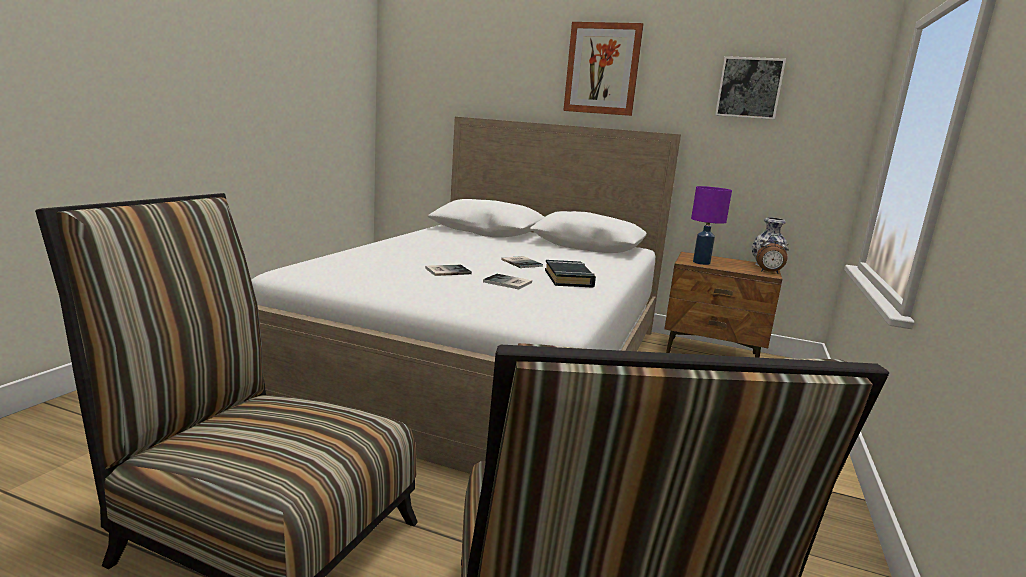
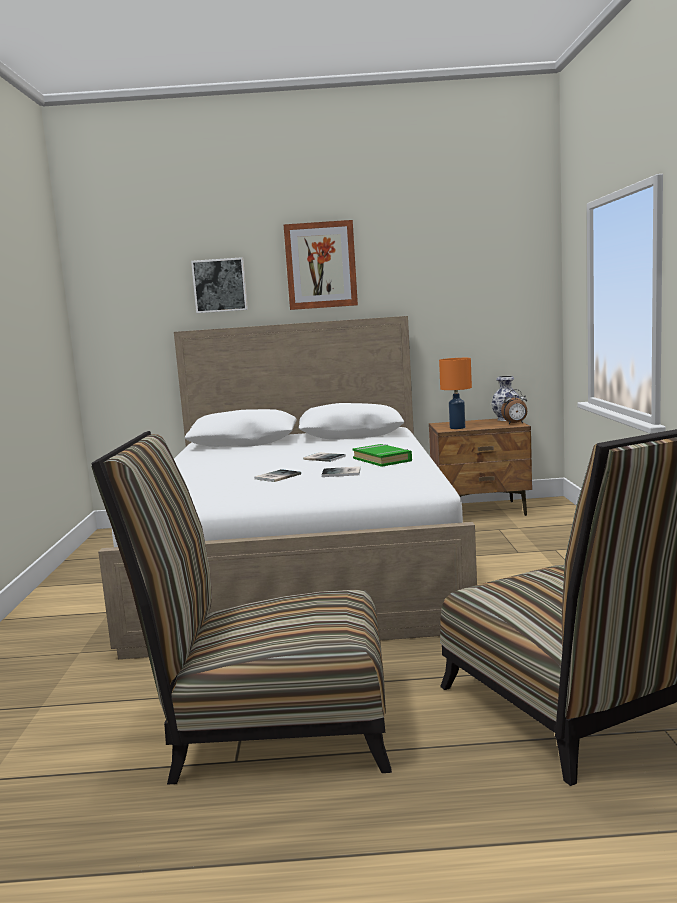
camera: 20 degrees left, 5 degrees down
black book [545,260,596,288] -> green book [353,444,412,467]
purple table lamp [691,186,732,265] -> orange table lamp [439,358,472,429]
picture [715,56,786,120] -> picture moved to [191,257,248,313]

